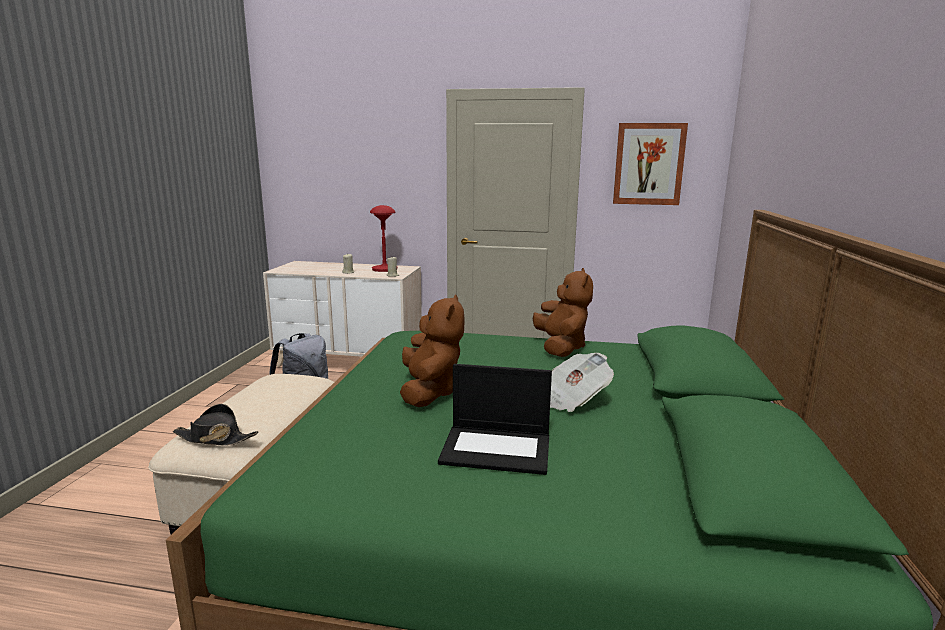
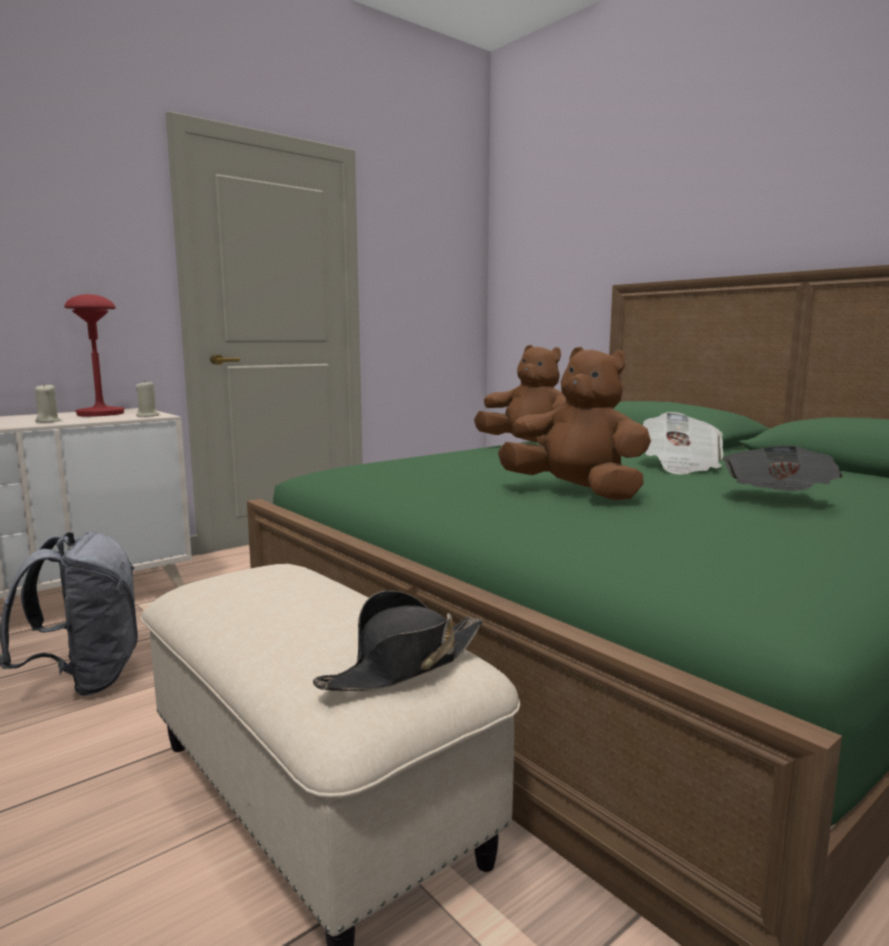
camera: 50 degrees left, 5 degrees down
laptop [438,364,552,475] -> newspaper [722,446,843,491]
picture [613,123,688,205] -> none

